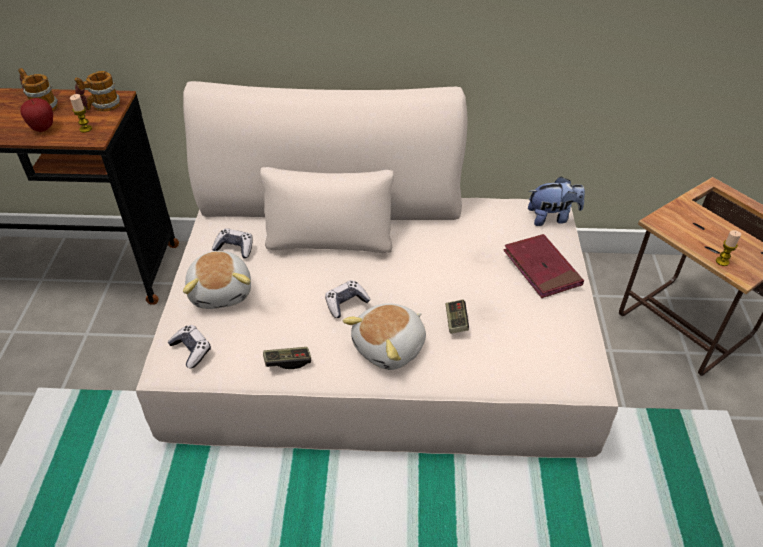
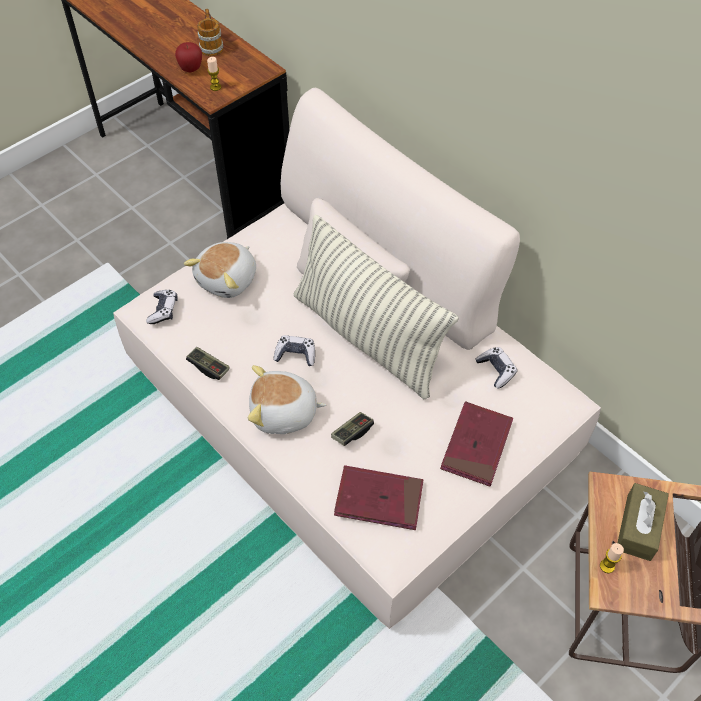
camera: 45 degrees right, 10 degrees up
mug [74,71,120,112] -> none
game controller [212,229,253,258] -> game controller moved to [476,347,517,389]
plush toy [528,176,585,226] -> none
none -> pillow [293,214,458,399]
none -> red book [334,465,423,530]
none -> brown tissue box [617,483,669,561]

